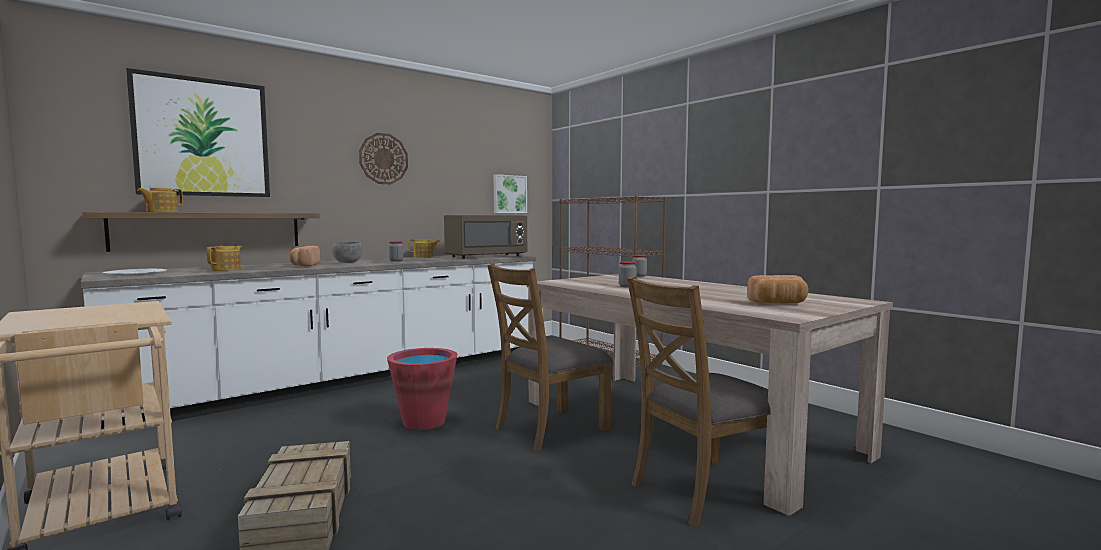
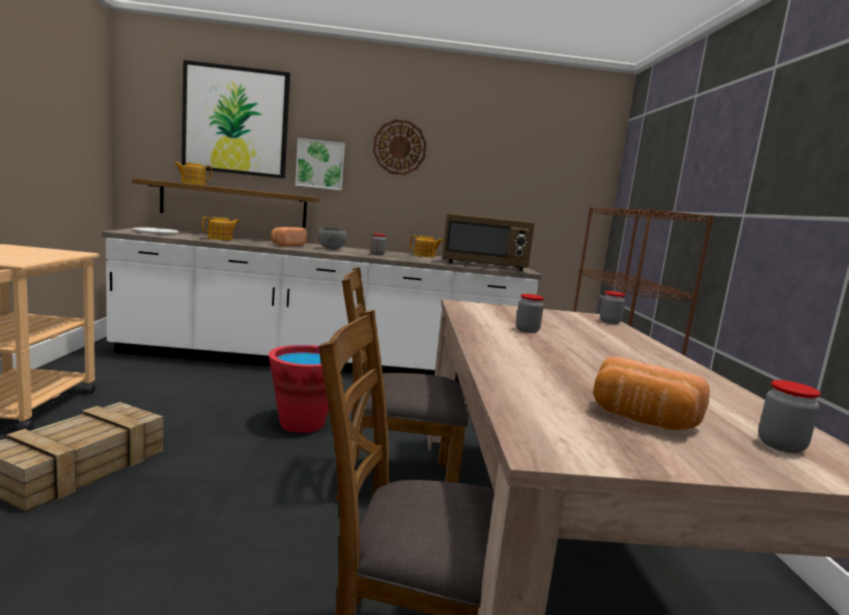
camera: 35 degrees right, 5 degrees up
picture [494,174,527,213] -> picture moved to [295,138,345,190]
none -> jar [758,380,821,453]

